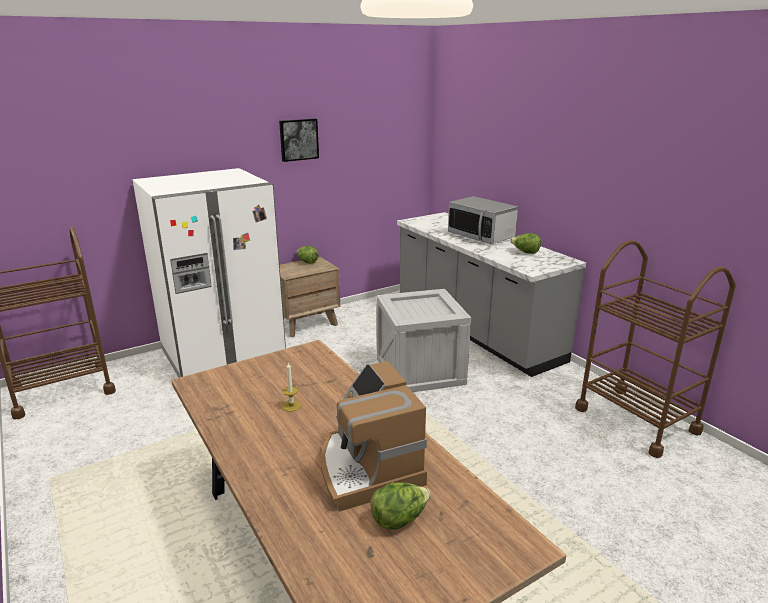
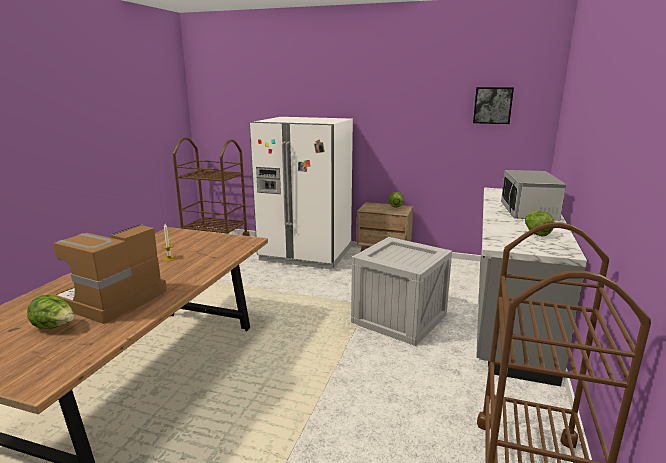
camera: 50 degrees right, 5 degrees down
picture [279,118,319,162] -> picture moved to [473,87,514,124]

